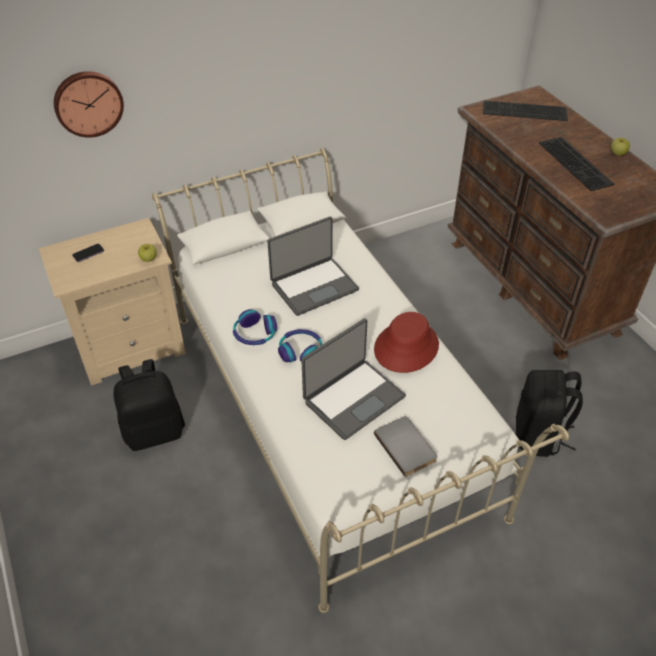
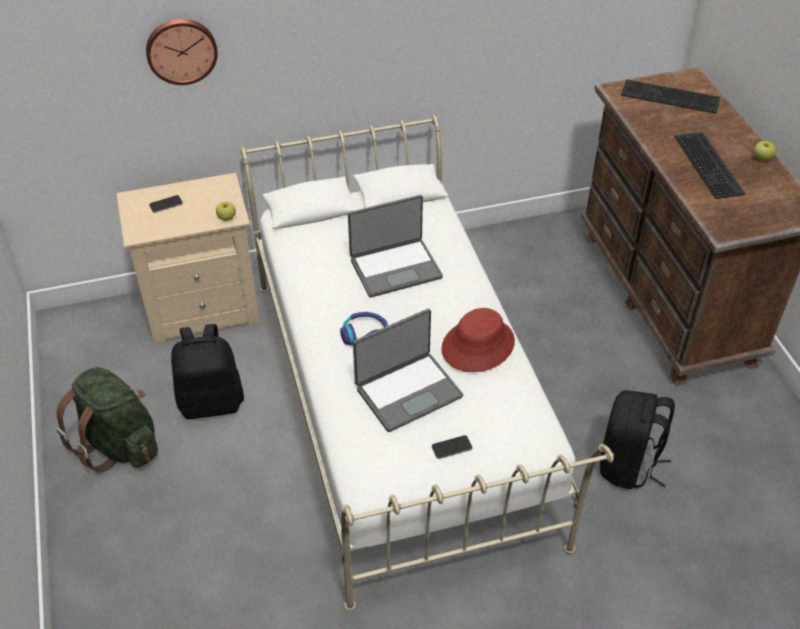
camera: 10 degrees right, 0 degrees up
headphones [233,309,277,345] -> none
grey book [374,416,437,477] -> phone [432,435,472,459]
none -> green backpack [56,367,158,473]

